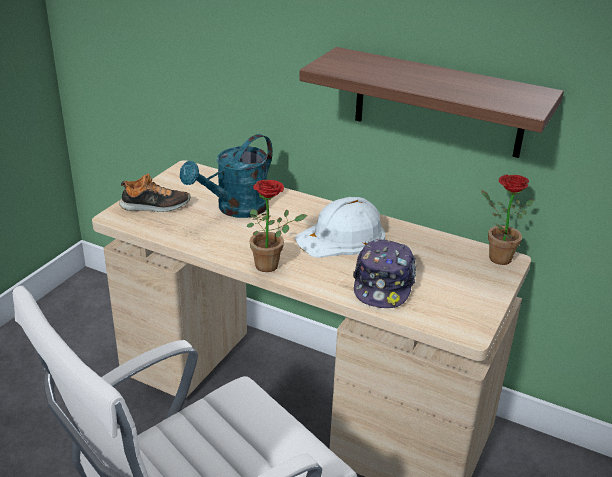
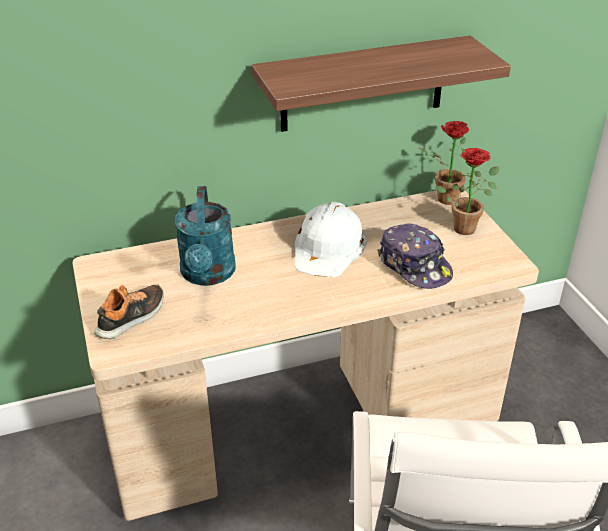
camera: 45 degrees left, 5 degrees up
potted plant [247,180,307,272] -> potted plant moved to [436,148,499,235]

